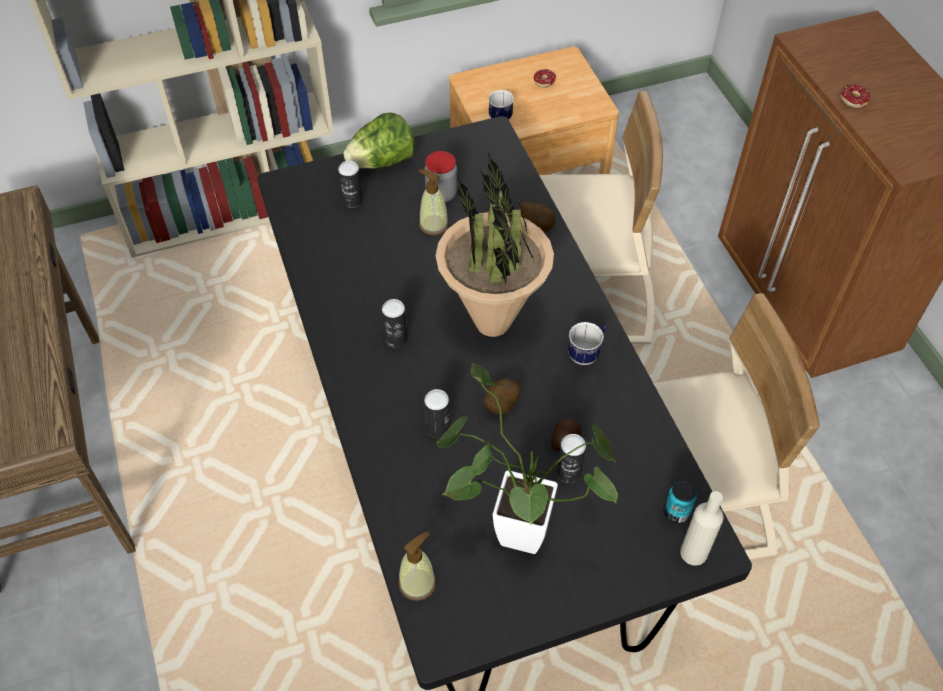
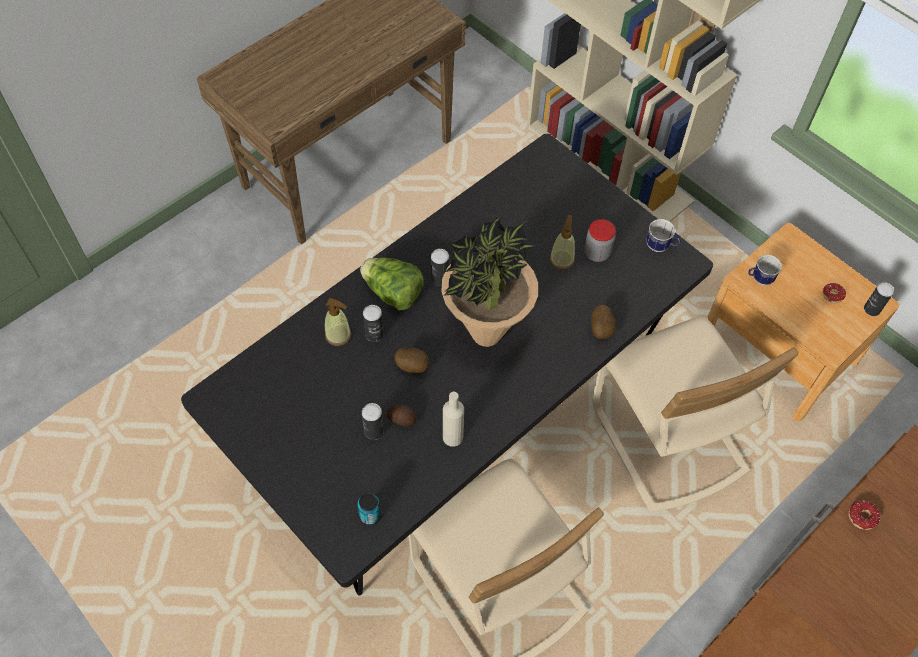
camera: 65 degrees right, 5 degrees up
can [338,161,363,208] -> can moved to [864,282,894,316]
lettuce [343,112,415,169] -> lettuce moved to [360,257,424,310]
soap dispenser [398,531,436,601] -> soap dispenser moved to [325,298,351,346]
potted plant [436,363,618,554] -> none
mug [568,322,606,365] -> mug moved to [646,219,681,252]
beige bottle [680,491,724,566] -> beige bottle moved to [443,392,464,447]

